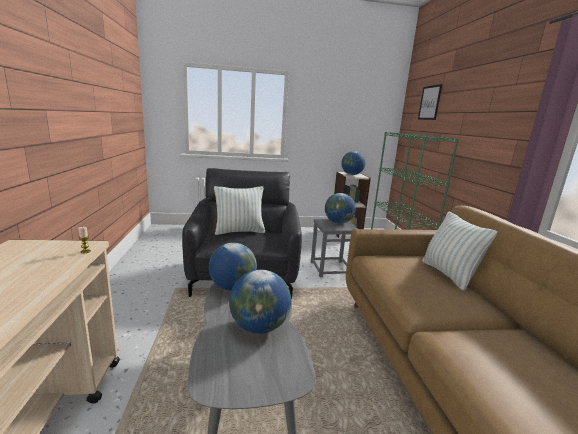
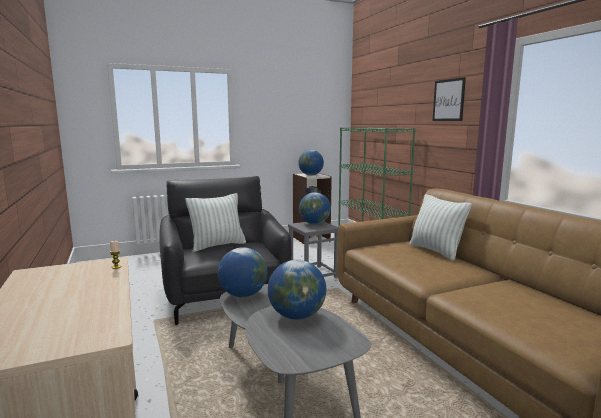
camera: 15 degrees left, 5 degrees down
picture [418,84,442,120] -> picture moved to [432,77,466,121]

